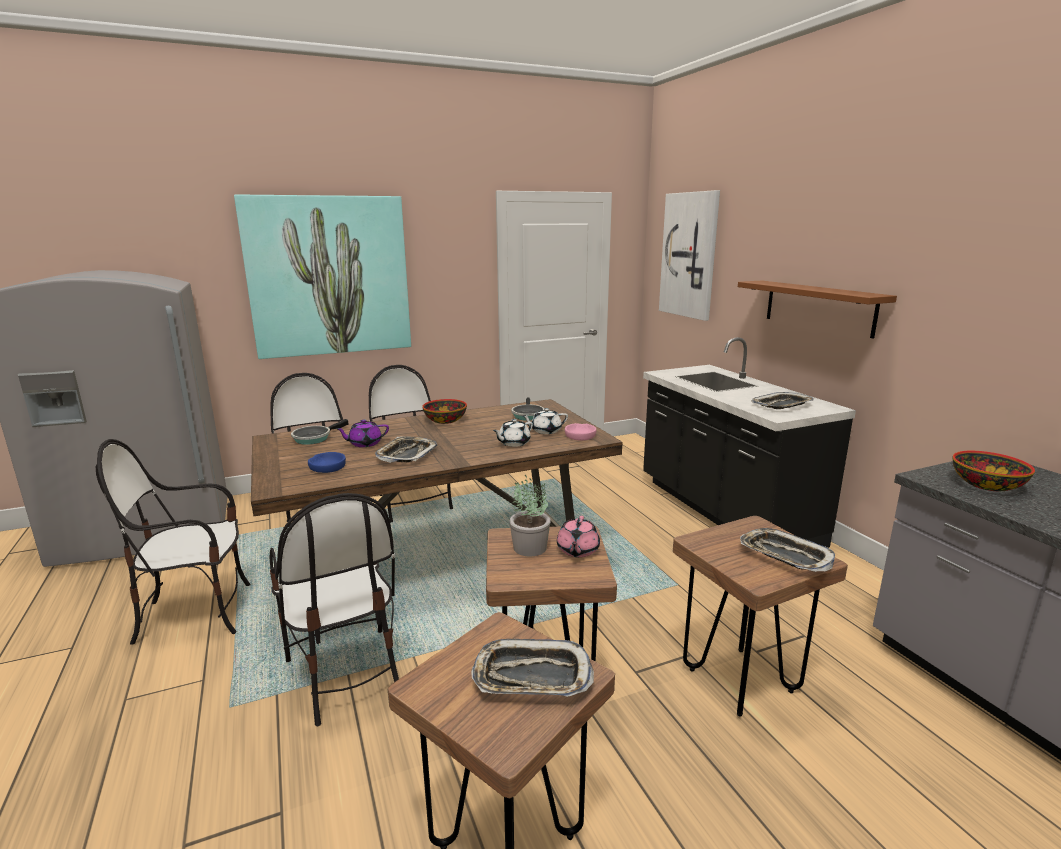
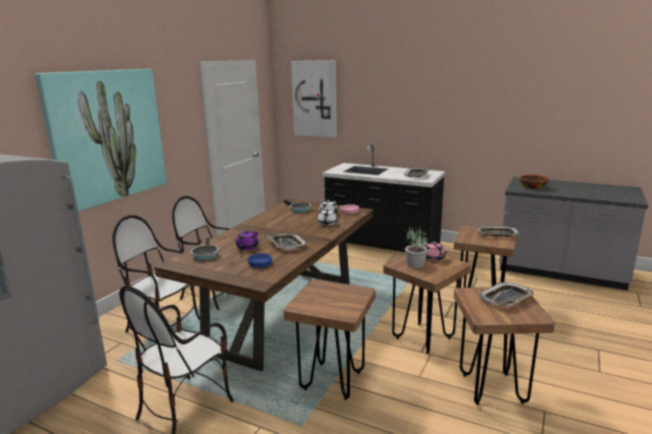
camera: 40 degrees left, 0 degrees up
chair [270,493,399,726] -> brown stool [284,279,376,400]
bowl [422,399,467,424] -> none
brown shelf [738,281,897,338] -> none

